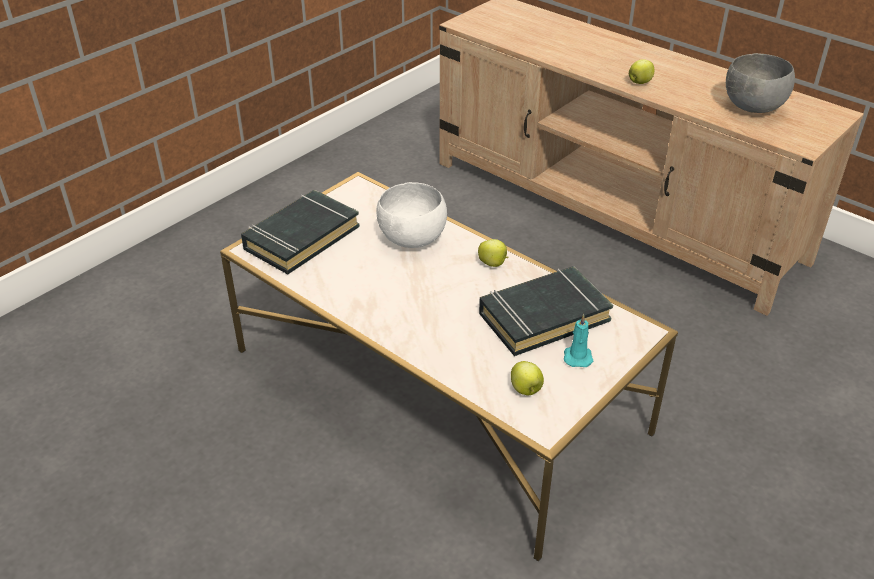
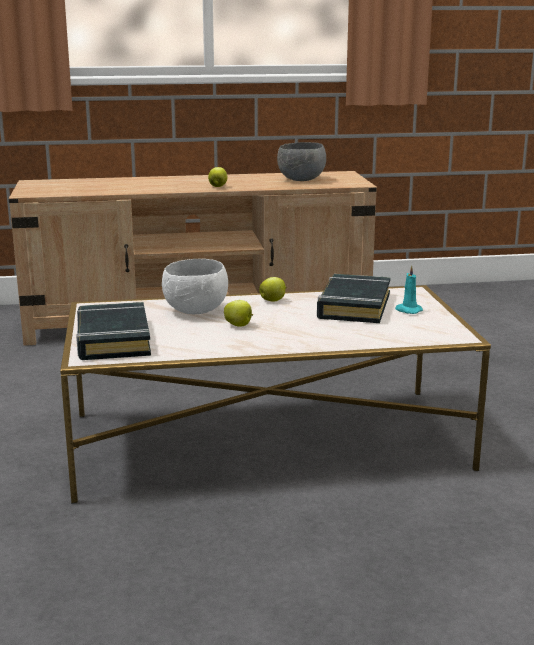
camera: 50 degrees left, 20 degrees down
apple [511,361,544,395] -> apple moved to [224,300,253,327]

